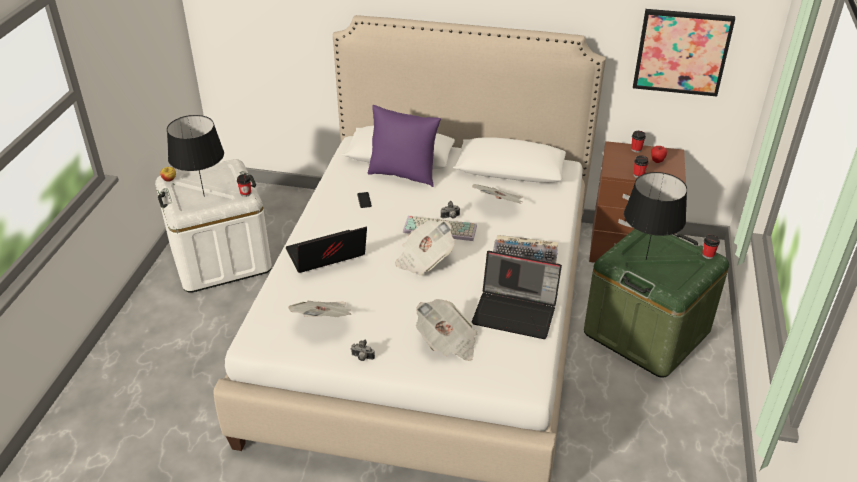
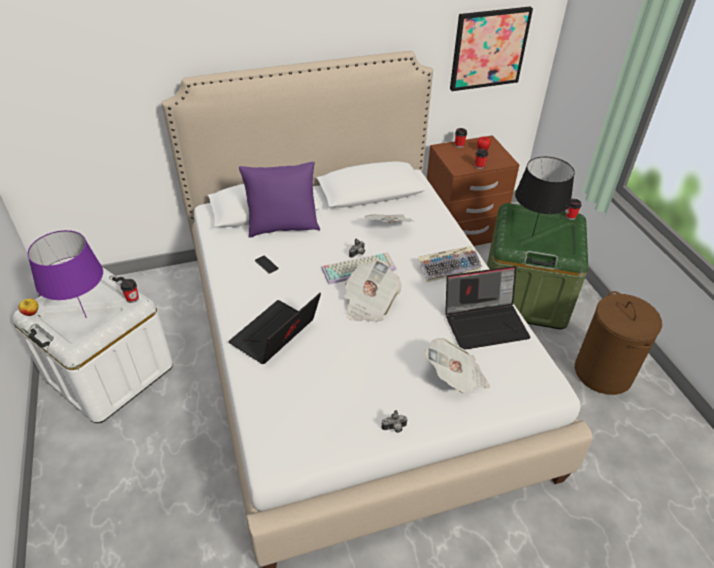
camera: 30 degrees left, 5 degrees up
black table lamp [167,115,224,197] -> purple table lamp [27,230,103,318]
newspaper [289,301,351,317] -> none
none -> brown laundry basket [575,291,662,395]

